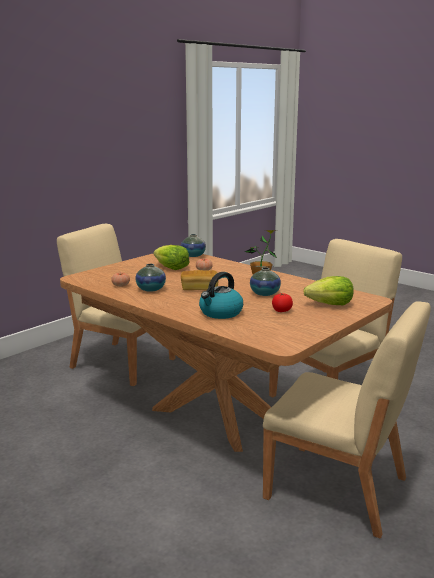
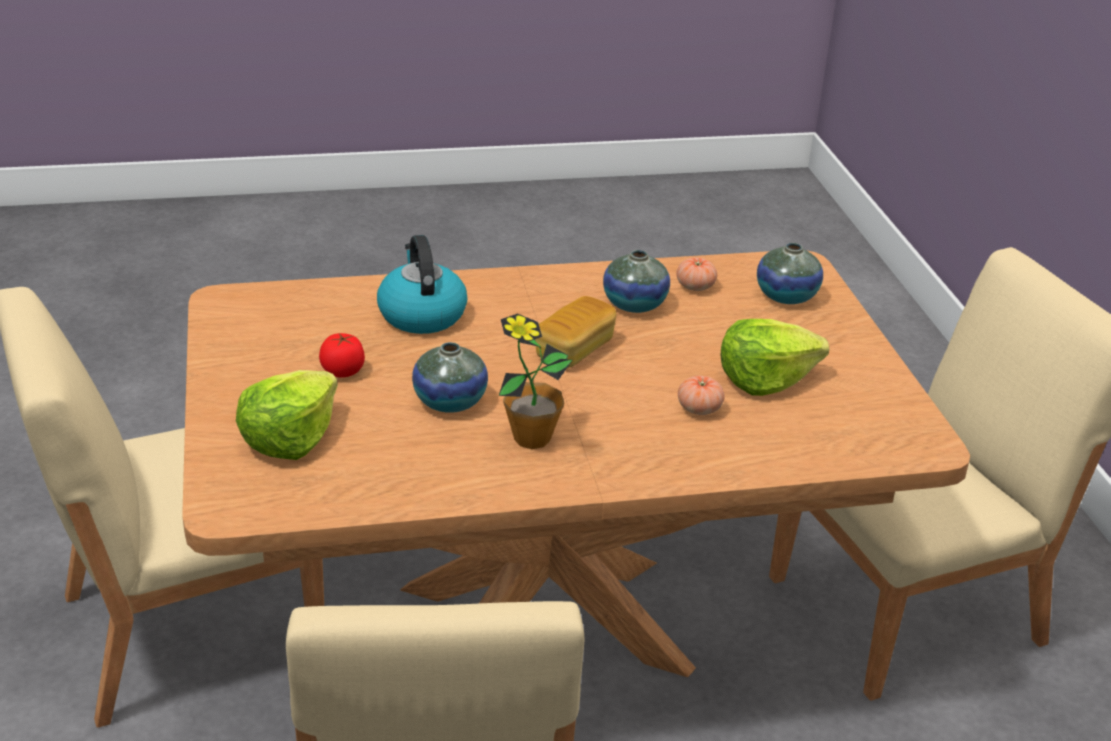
camera: 125 degrees right, 15 degrees up
vase [181,234,206,257] -> vase moved to [757,243,823,304]

